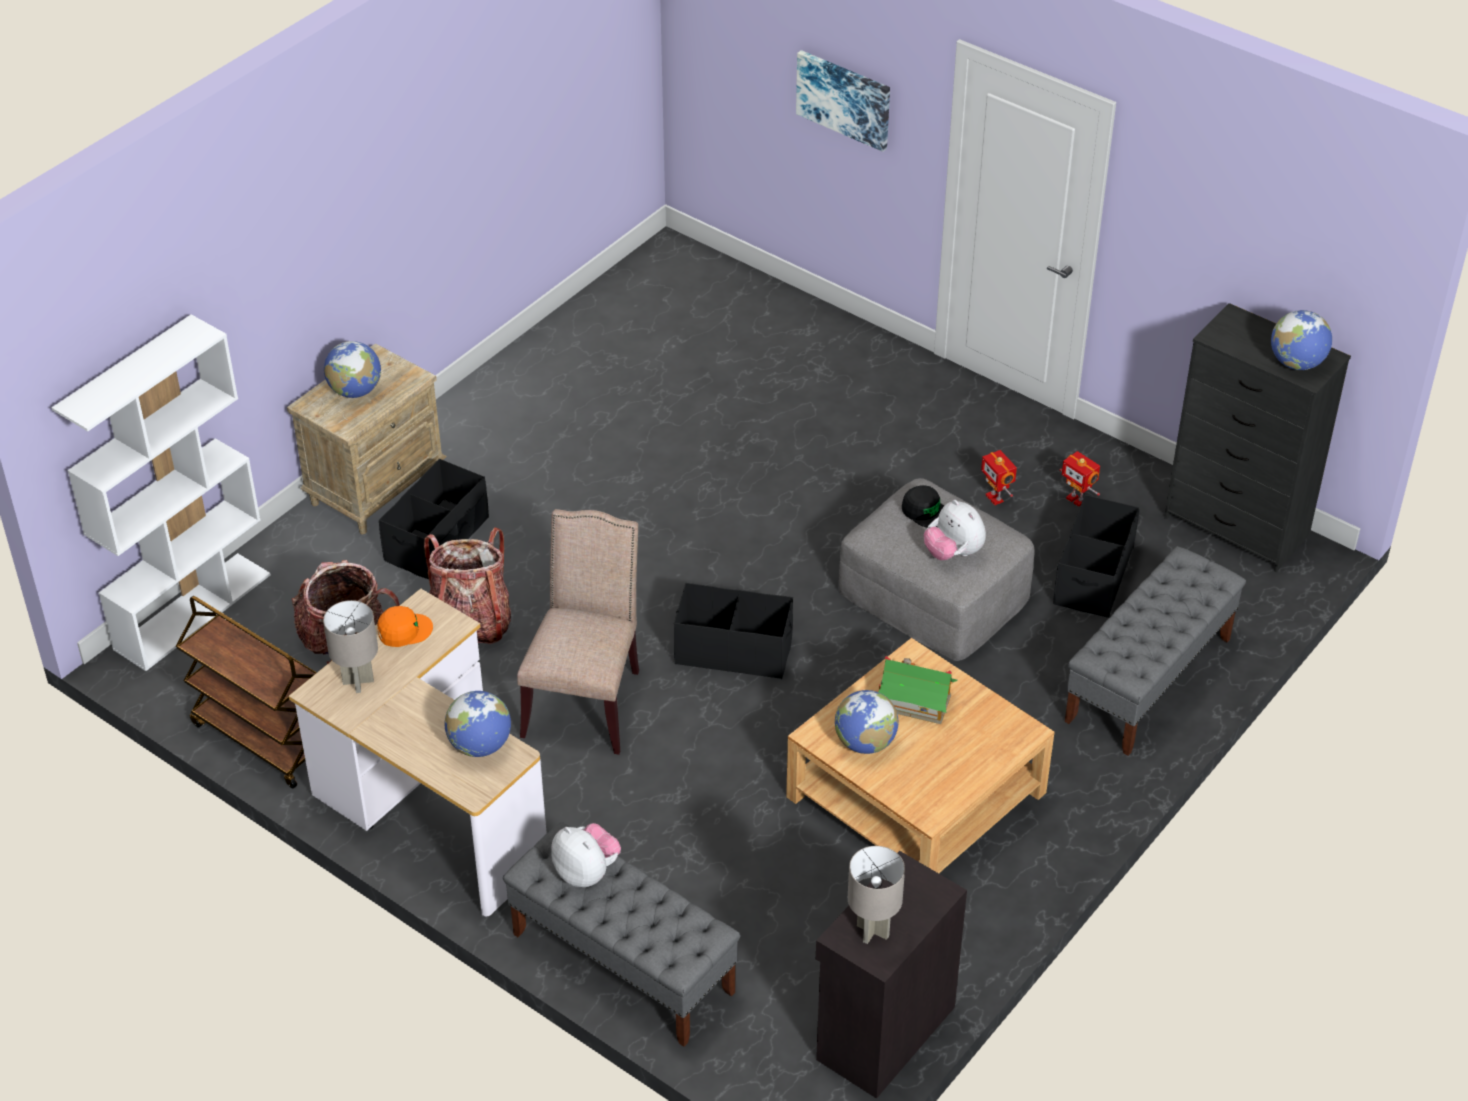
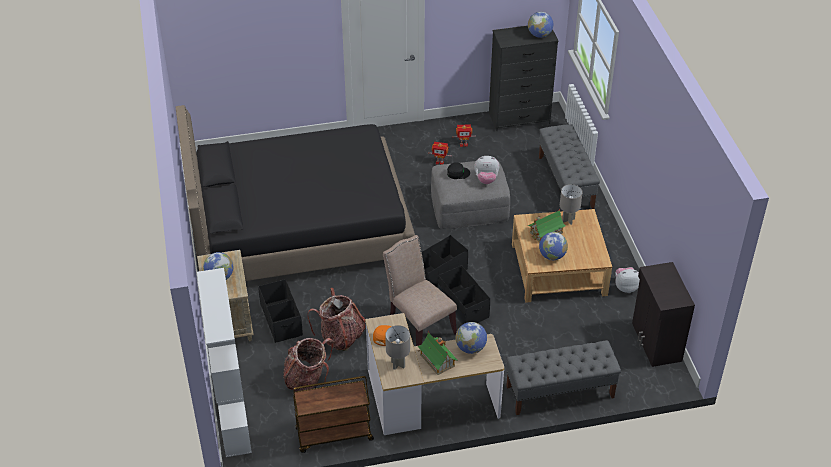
camera: 50 degrees left, 0 degrees up
plush toy [551,823,621,887] -> plush toy moved to [615,267,640,293]
picture [796,50,890,152] -> none
grey table lamp [848,846,905,944] -> grey table lamp moved to [560,184,583,225]
black storage box [1053,495,1139,618] -> black storage box moved to [438,265,490,325]
none -> black bed [176,105,415,281]
none -> toy house [418,331,458,375]

